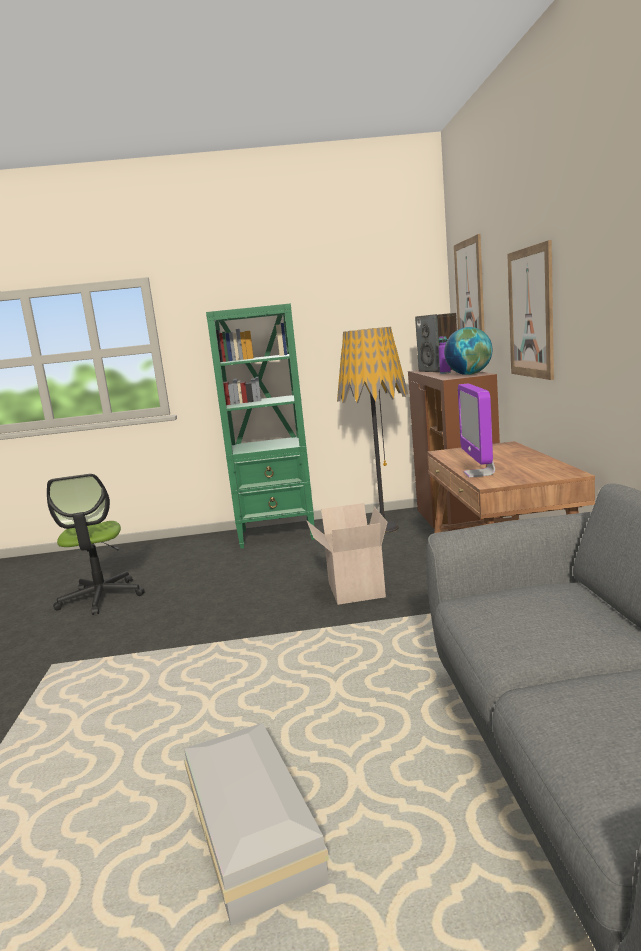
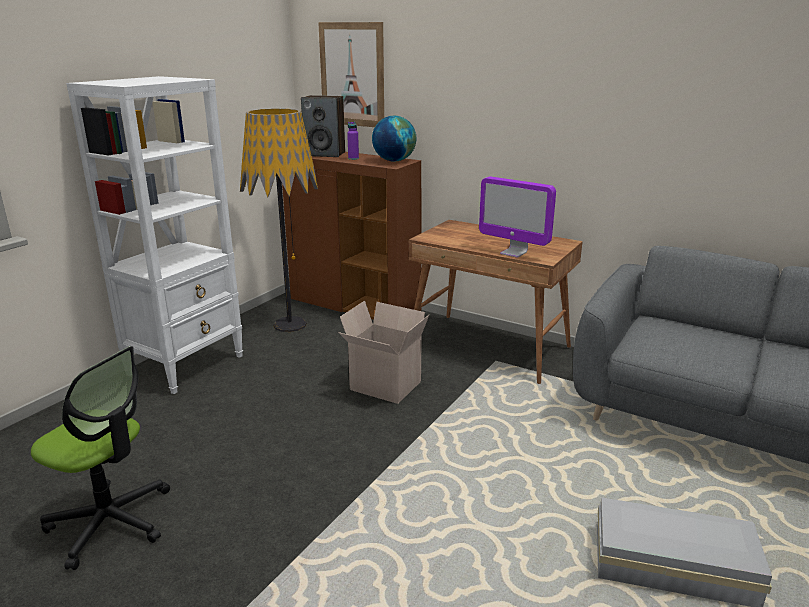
camera: 55 degrees left, 10 degrees up
green bookcase [206,303,314,549] -> white bookcase [66,76,243,394]
picture [507,240,554,380] -> none

